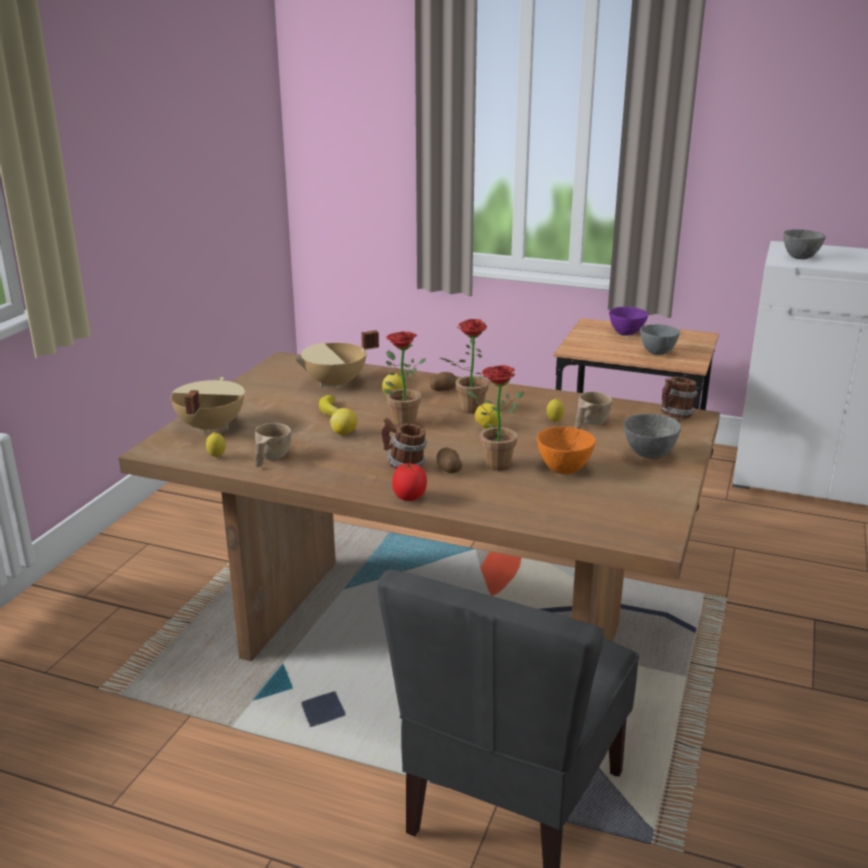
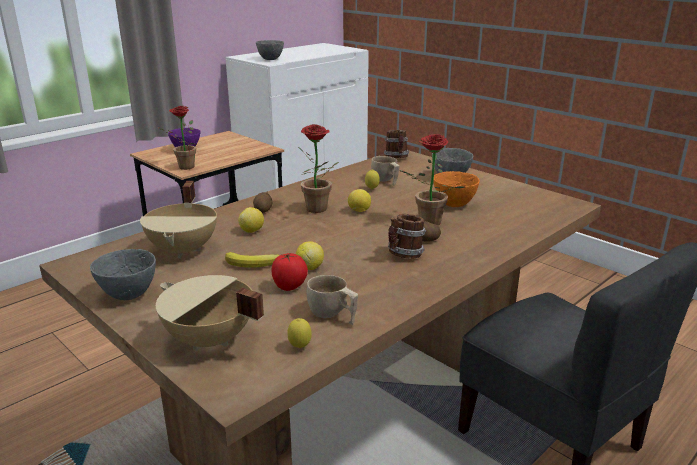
camera: 65 degrees left, 0 degrees up
potted plant [384,331,426,427] -> potted plant moved to [157,106,196,170]
tomato [392,463,427,501] -> tomato moved to [271,253,308,291]
grey bowl [640,324,680,355] -> grey bowl moved to [90,249,156,300]

